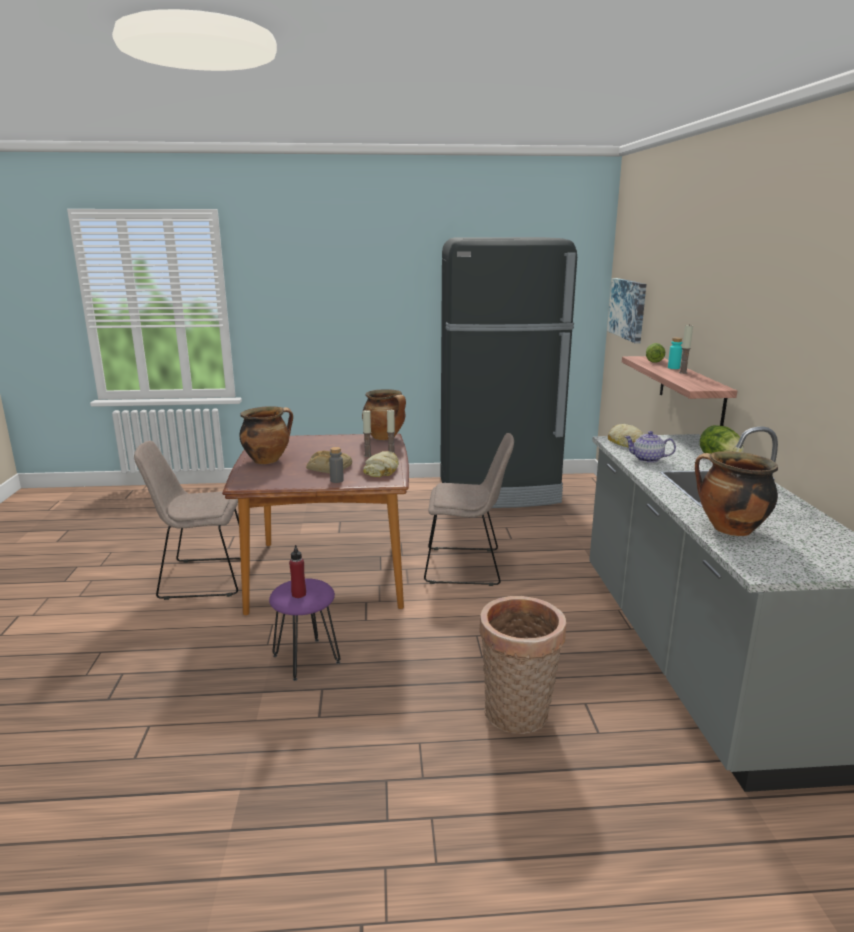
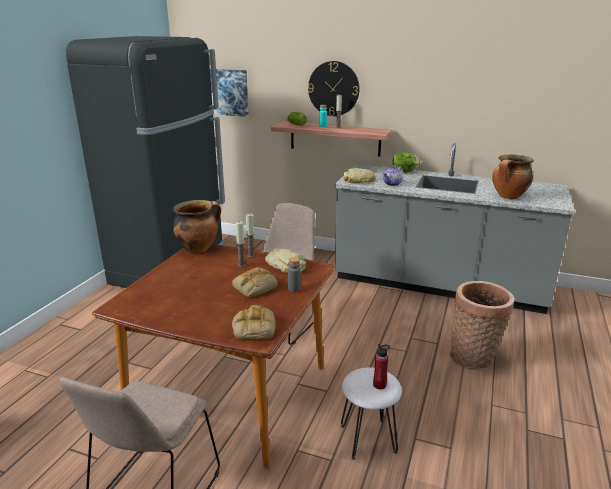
camera: 65 degrees left, 5 degrees up
cooking pot [239,406,293,464] -> none
purple stool [269,578,340,681] -> white stool [341,367,402,460]
none -> bread [232,305,276,339]
none -> wall clock [308,61,359,116]

